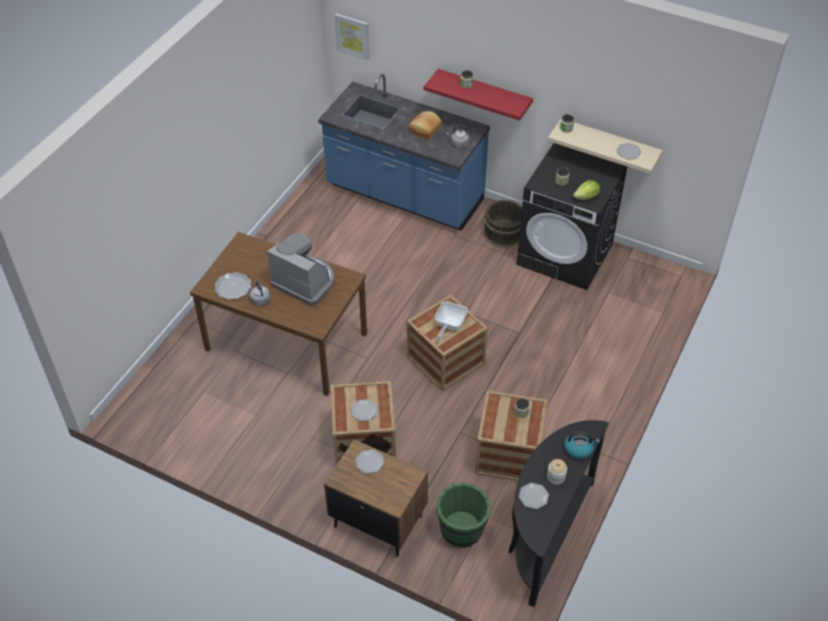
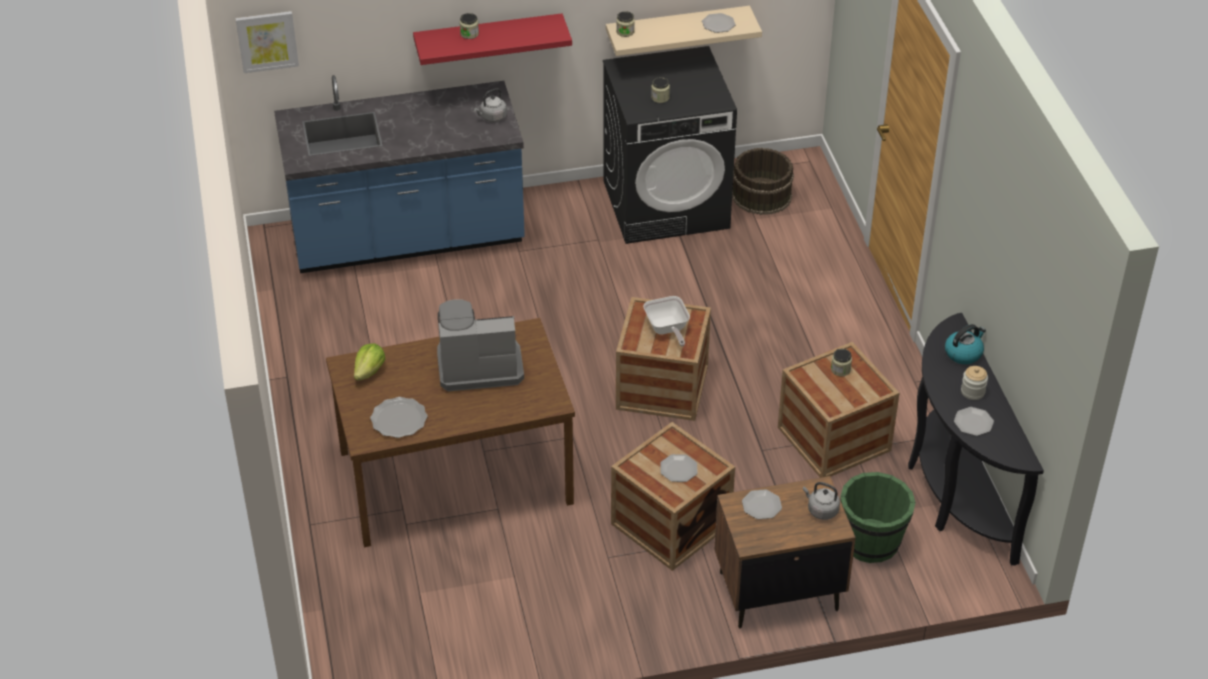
camera: 40 degrees left, 5 degrees down
grey kettle [250,280,270,306] -> grey kettle moved to [803,482,840,520]
bread [409,111,442,139] -> none
brown bucket [483,200,522,248] -> brown bucket moved to [732,148,794,215]
lettuce [573,180,600,200] -> lettuce moved to [354,343,385,381]

